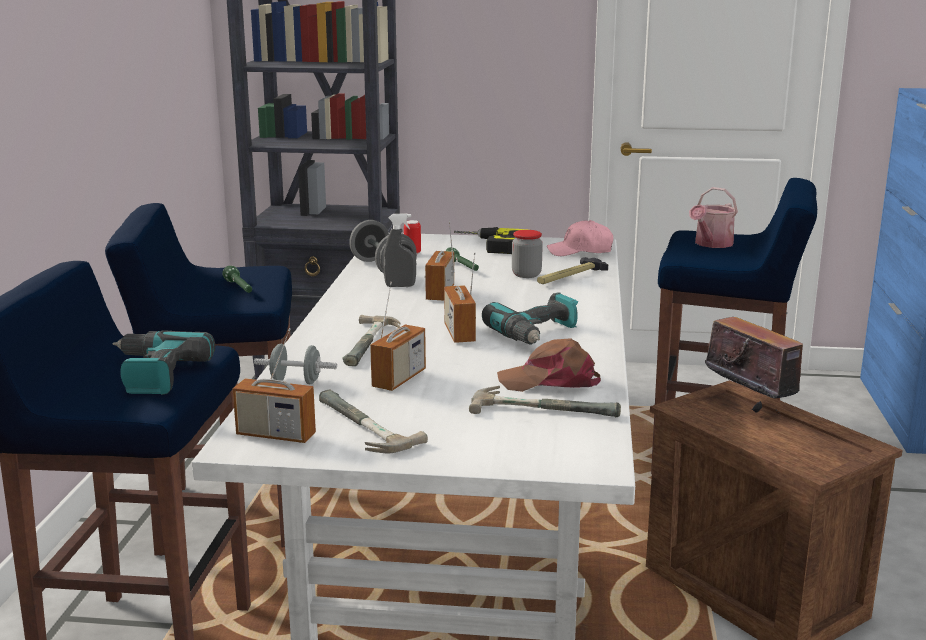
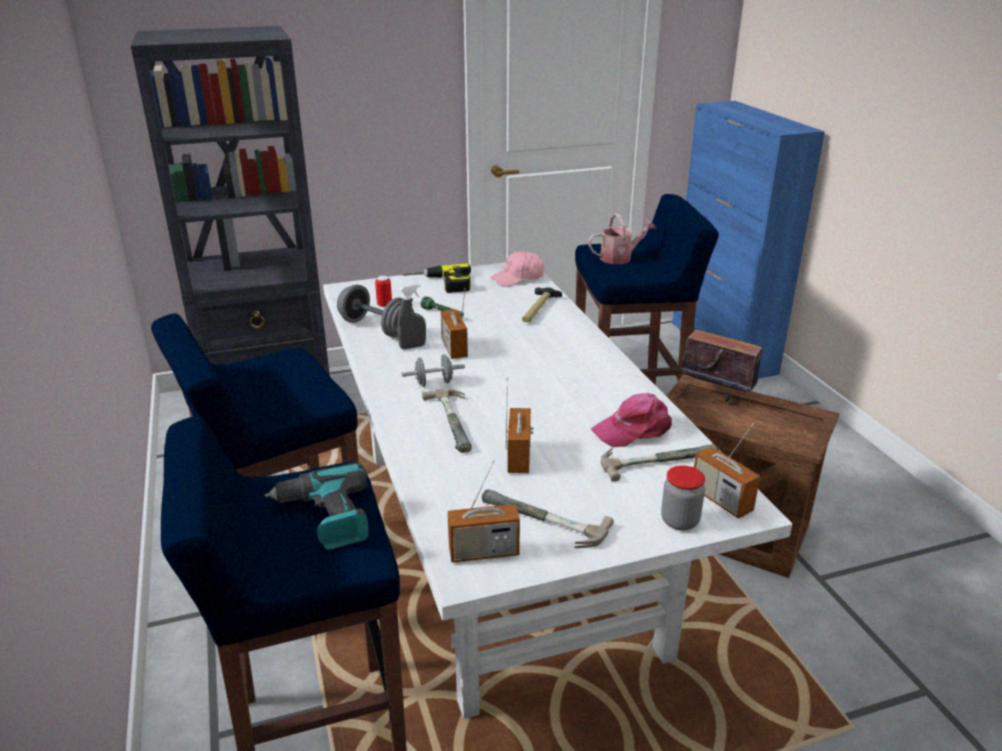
camera: 25 degrees left, 10 degrees up
green flashlight [222,265,252,293] -> none
grey dumbbell [254,344,337,384] -> grey dumbbell moved to [401,354,465,387]
radio [444,252,476,343] -> radio moved to [694,423,760,519]
power drill [482,293,578,345] -> none
brown cap [497,339,601,392] -> pink cap [591,393,672,447]
jar [512,230,543,278] -> jar moved to [661,466,705,531]
watering can [689,187,738,248] -> watering can turned 120 degrees counterclockwise [588,213,656,264]

